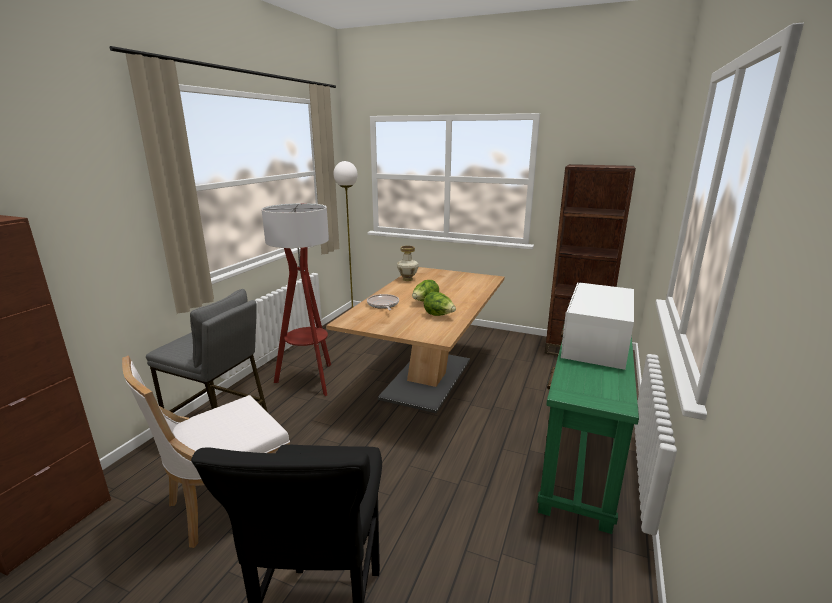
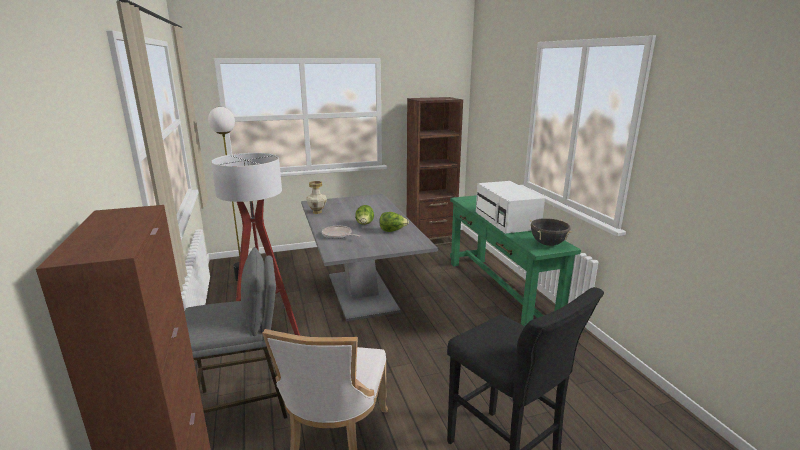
camera: 40 degrees left, 0 degrees up
brown dining table [326,267,504,413] -> grey dining table [301,194,438,322]
none -> black cooking pot [529,218,573,246]

